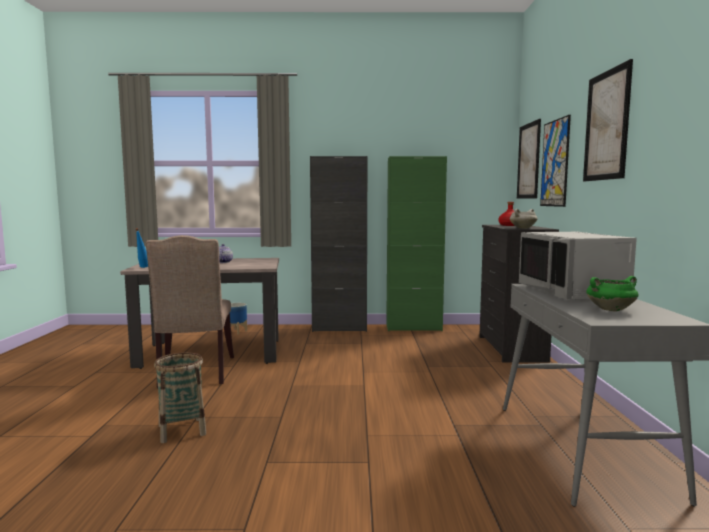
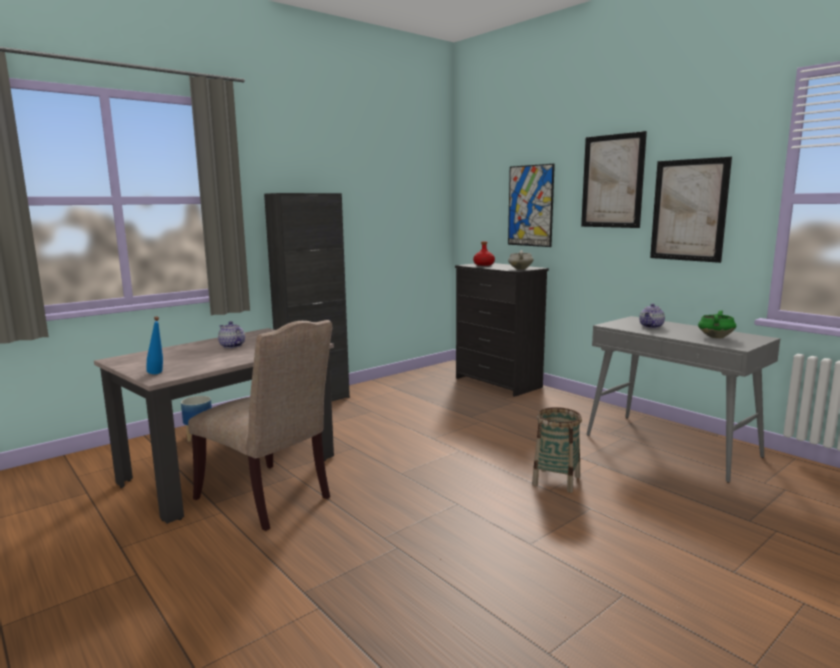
camera: 40 degrees left, 5 degrees up
basket [154,352,206,443] -> basket moved to [532,407,582,493]
green cabinet [386,156,447,331] -> none
picture [517,119,541,199] -> picture moved to [650,157,732,263]
grey microwave [519,232,637,300] -> teapot [639,304,665,328]

